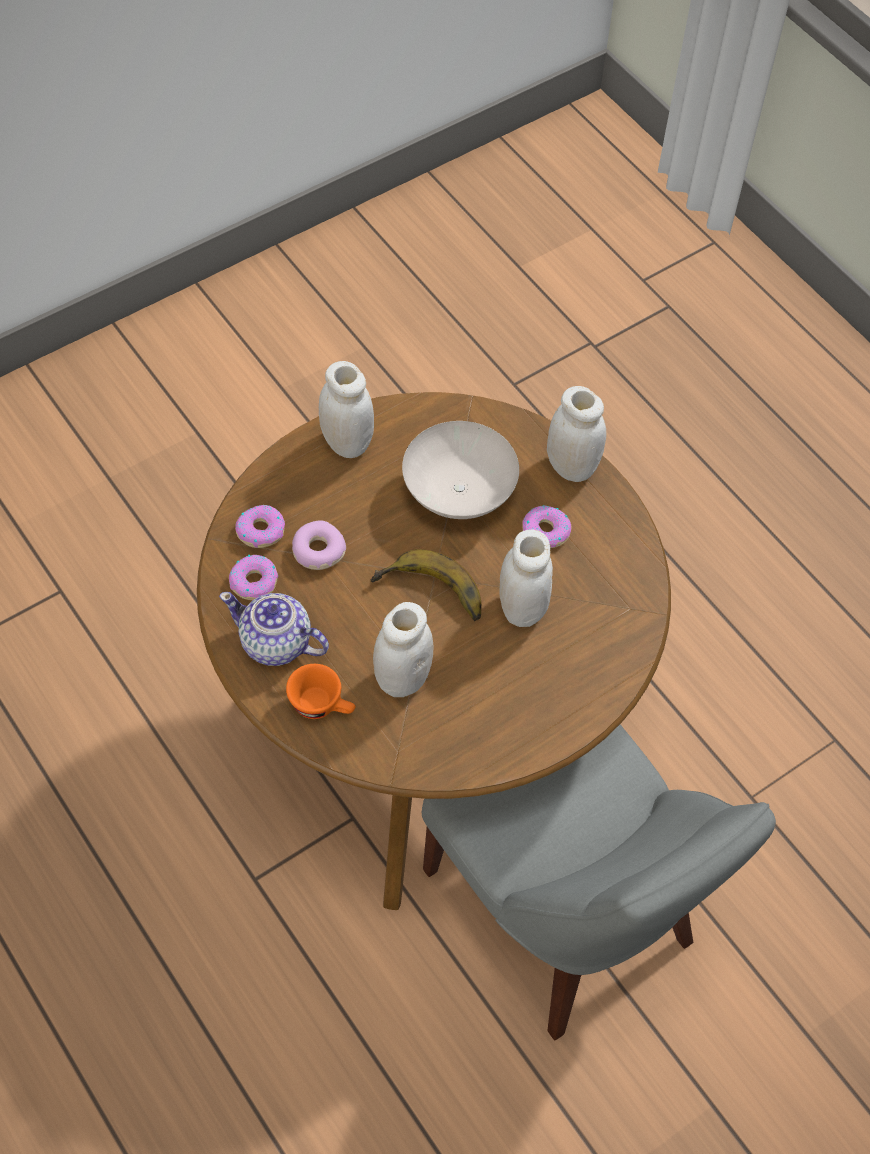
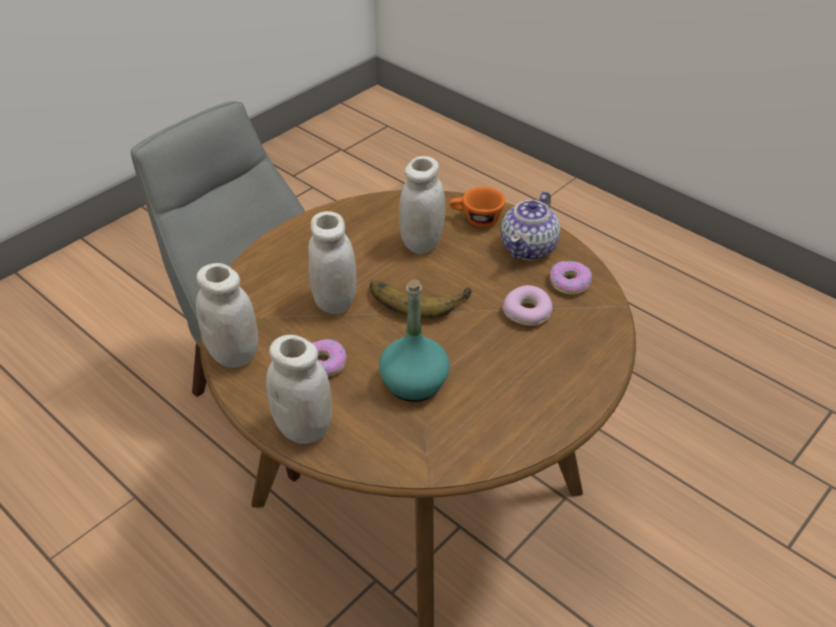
camera: 170 degrees right, 15 degrees down
teapot [219,592,329,666] -> teapot turned 105 degrees clockwise [501,191,560,260]
donut [235,505,285,548] -> none
white jar [319,361,374,458] -> white jar moved to [196,263,258,368]
white bowl [402,421,519,519] -> turquoise bottle [379,279,450,402]

